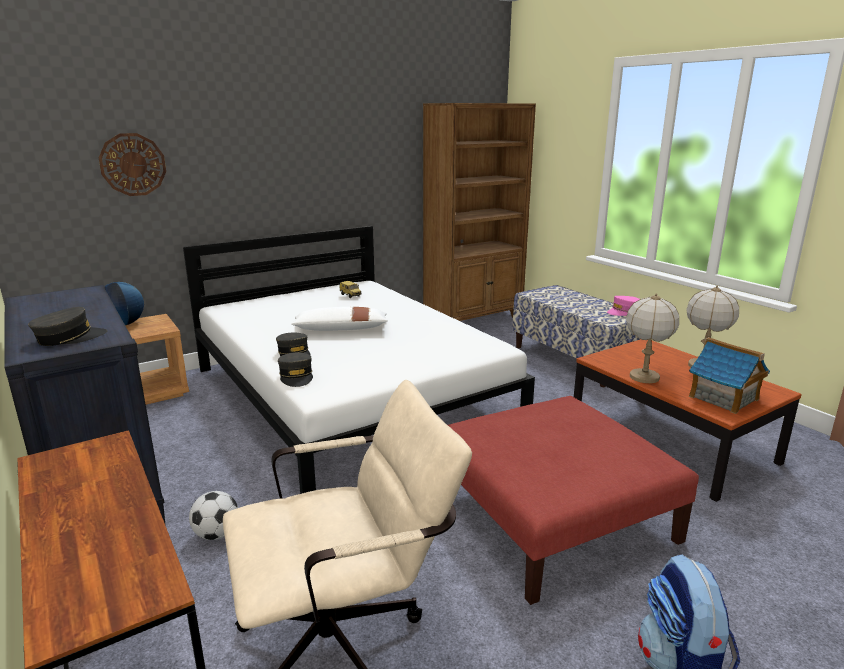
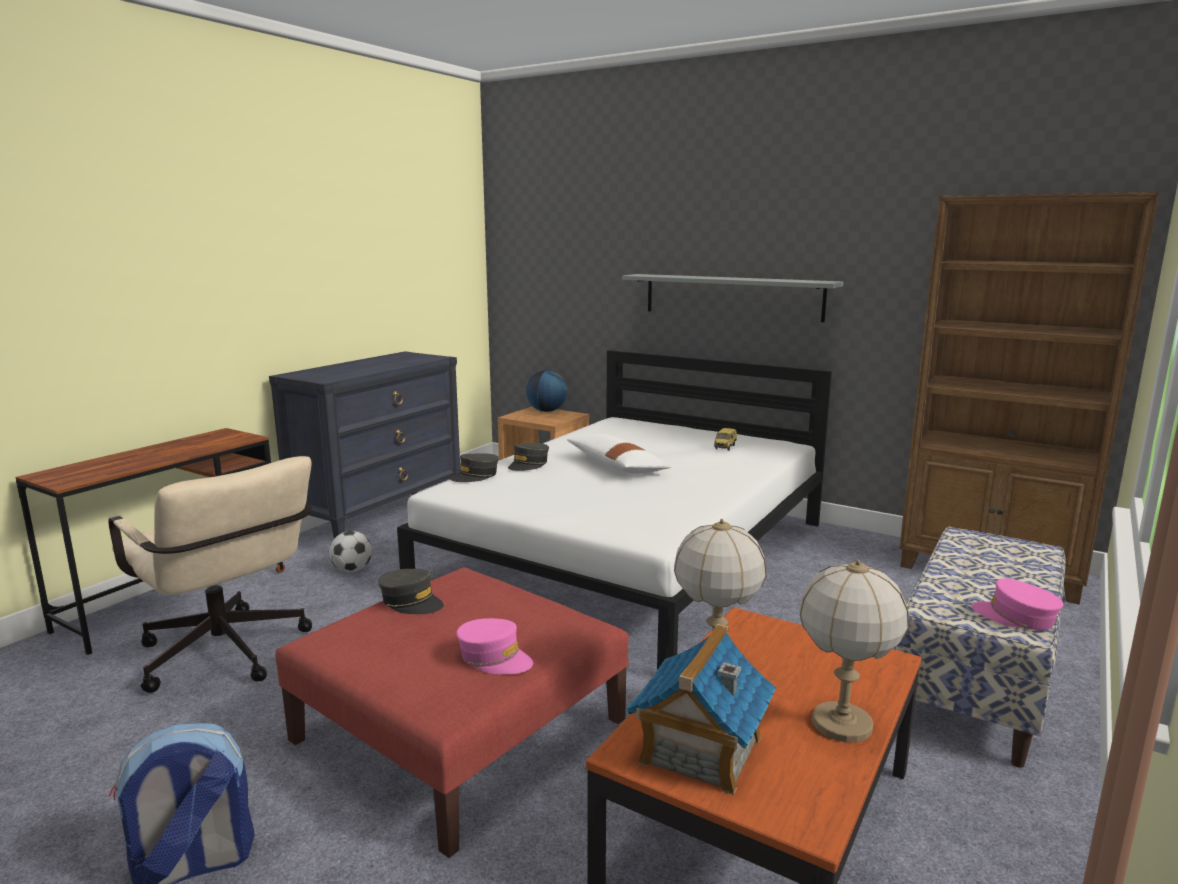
camera: 65 degrees right, 5 degrees down
grey cap [28,307,107,346] -> grey cap moved to [378,569,444,614]
wall clock [99,133,166,196] -> none
none -> pink cap [456,618,533,674]
none -> grey shelf [622,274,843,322]

